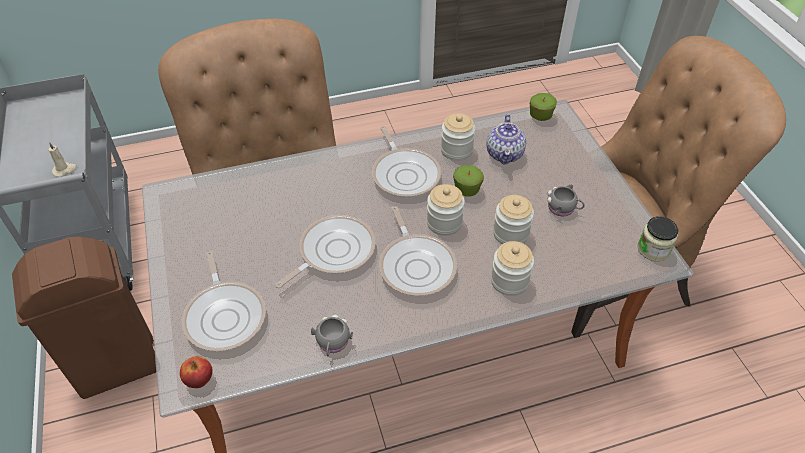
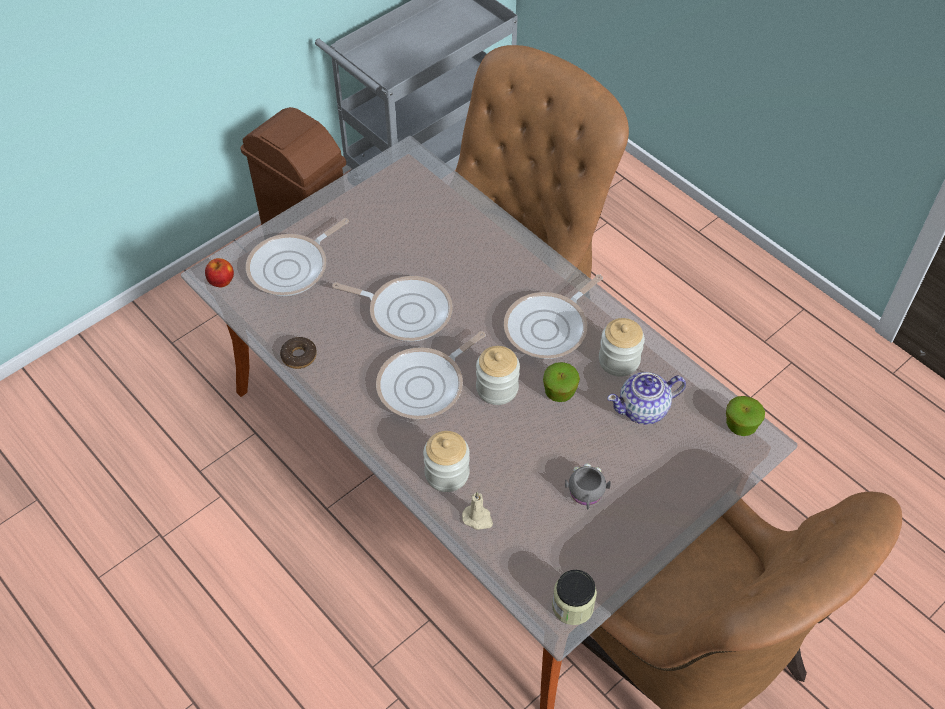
camera: 65 degrees right, 5 degrees up
beige candle [48,142,77,177] -> beige candle moved to [462,492,493,530]
grey mug [311,315,353,356] -> donut [280,337,317,369]
jar [493,195,534,244] -> none

